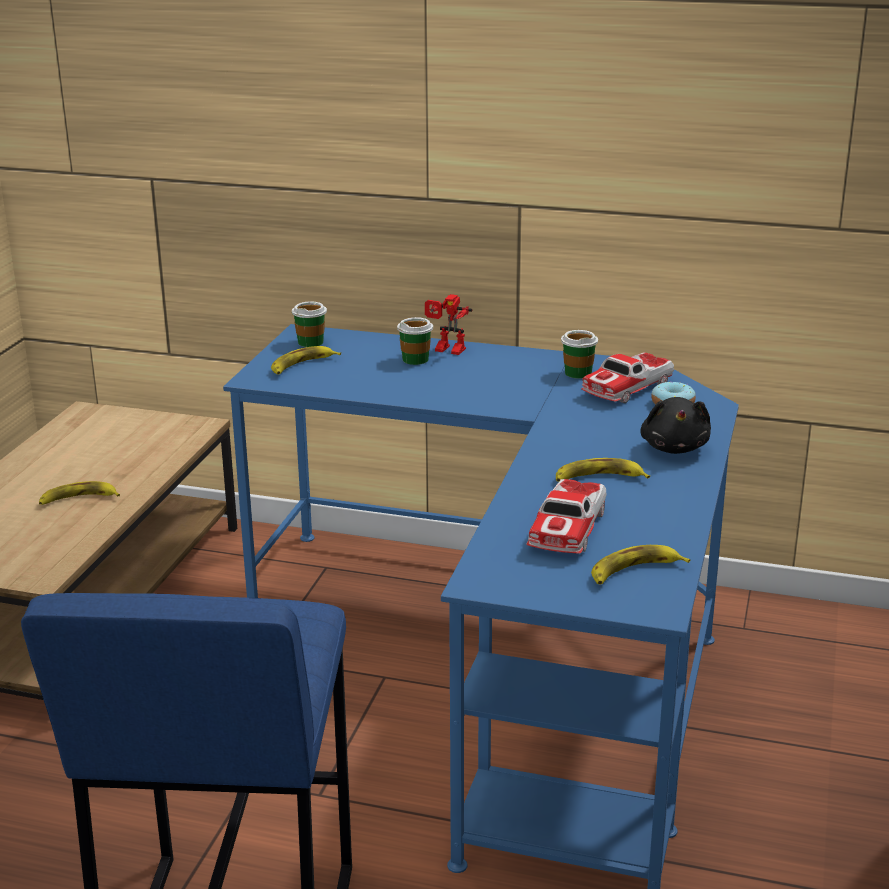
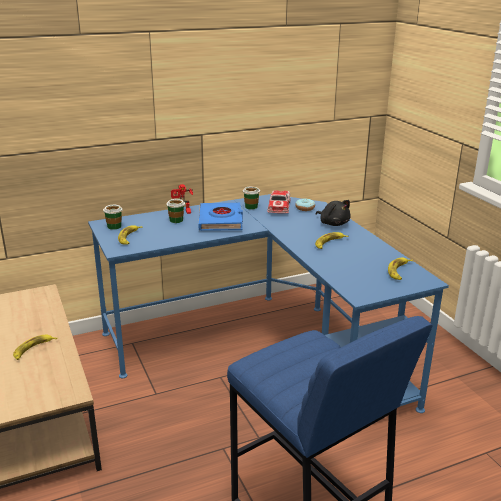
camera: 40 degrees left, 0 degrees up
toy car [526,479,607,554] -> none
none -> blue book [199,203,243,231]

